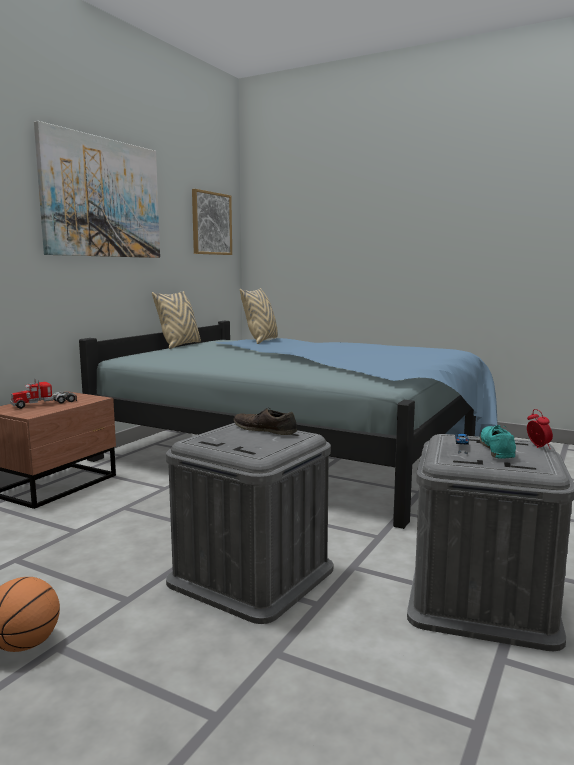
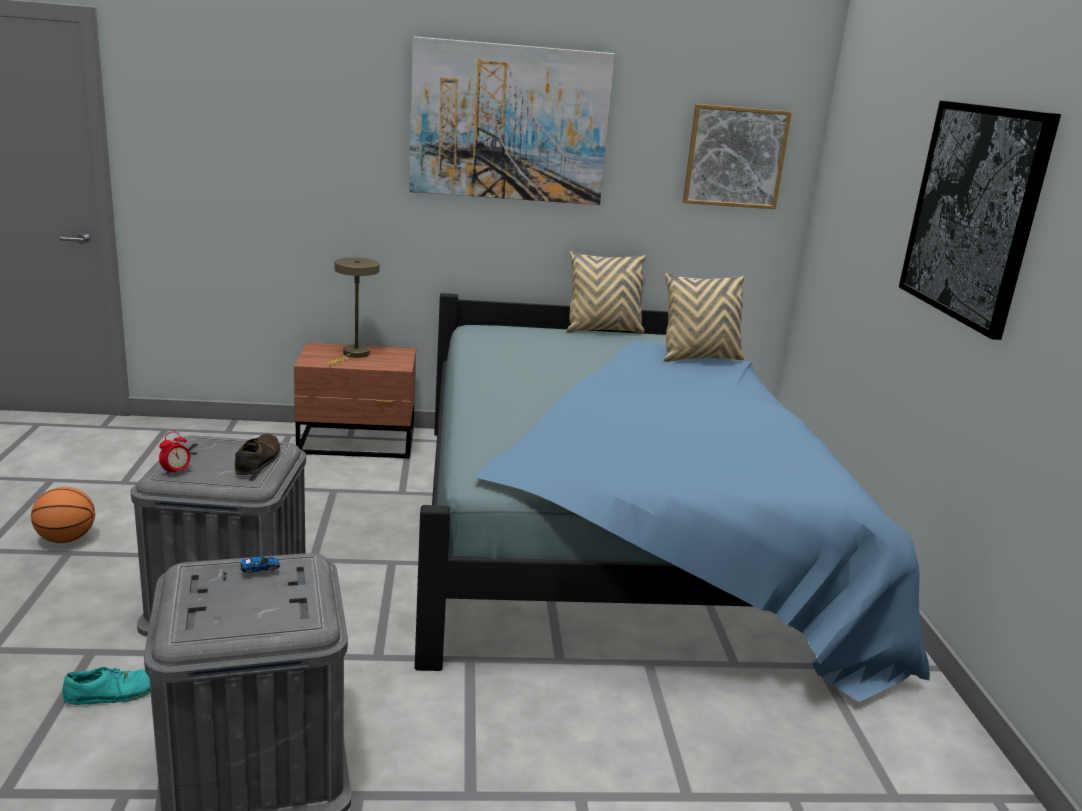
camera: 55 degrees right, 10 degrees up
toy truck [10,378,77,409] -> beige table lamp [328,257,380,365]
turquoise shoe [480,425,516,459] -> turquoise shoe moved to [62,667,151,705]
alarm clock [527,409,553,449] -> alarm clock moved to [159,431,190,477]
none -> picture [899,100,1061,340]

